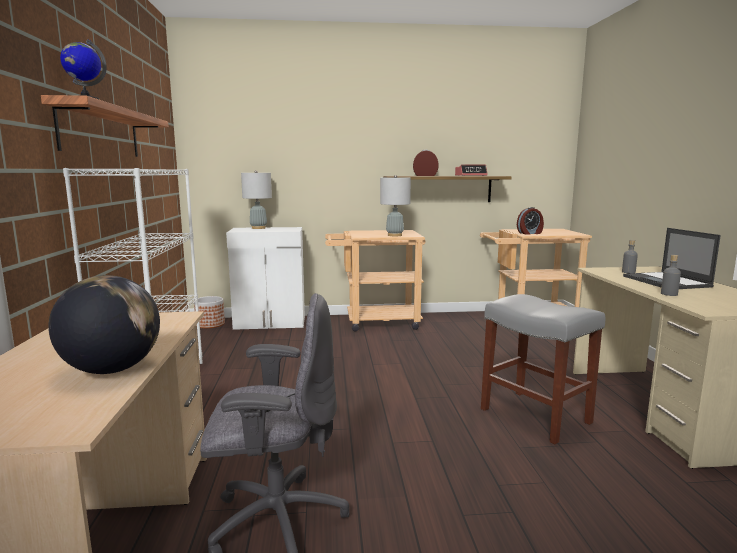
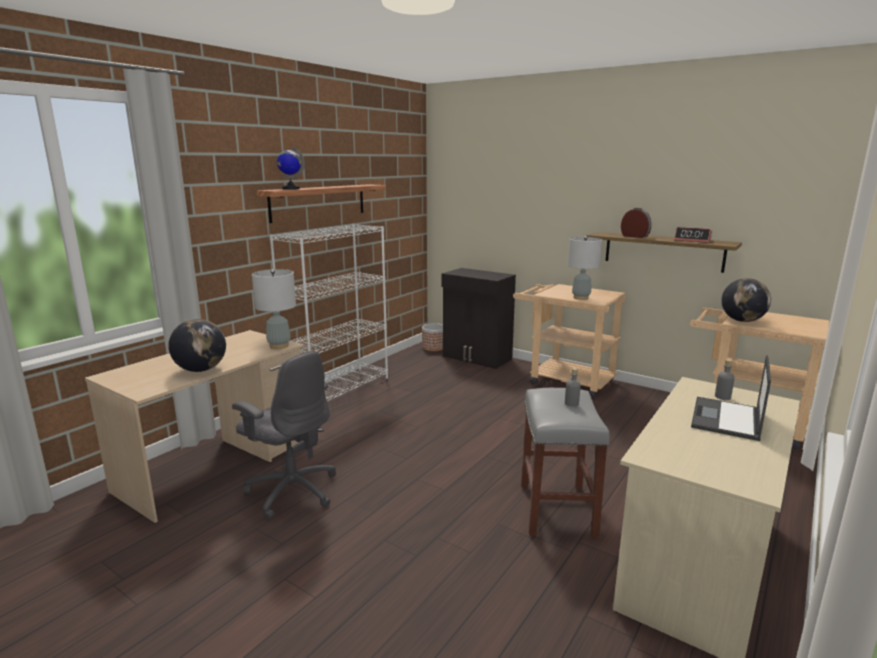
camera: 40 degrees right, 5 degrees up
white cabinet [226,227,305,330] -> black cabinet [442,268,516,369]
grey table lamp [241,170,272,229] -> grey table lamp moved to [252,269,296,349]
alarm clock [517,207,544,235] -> globe [721,278,771,322]
grey bottle [661,255,681,296] -> grey bottle moved to [565,368,581,407]

